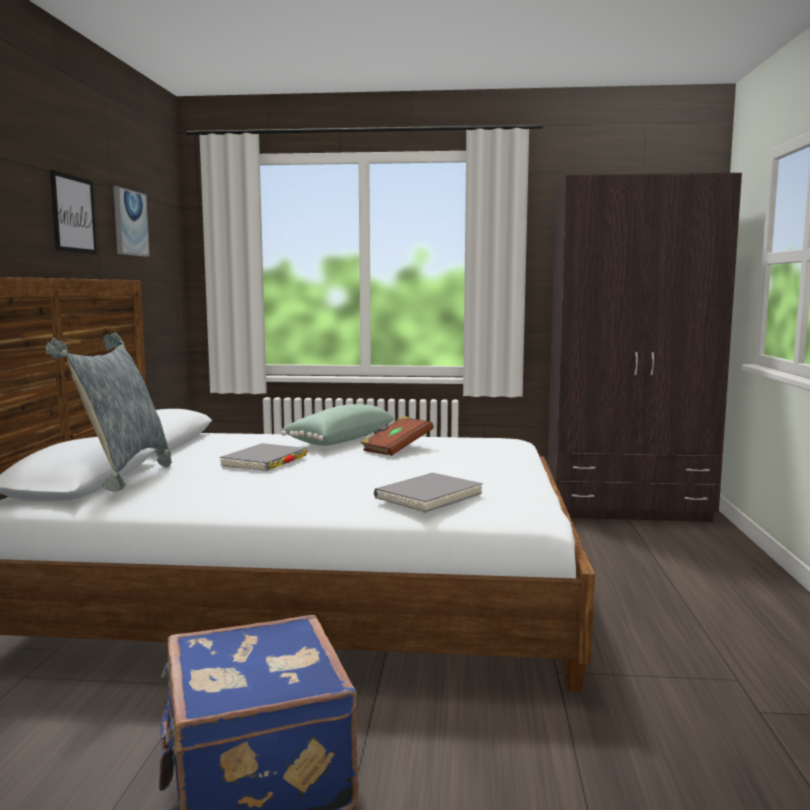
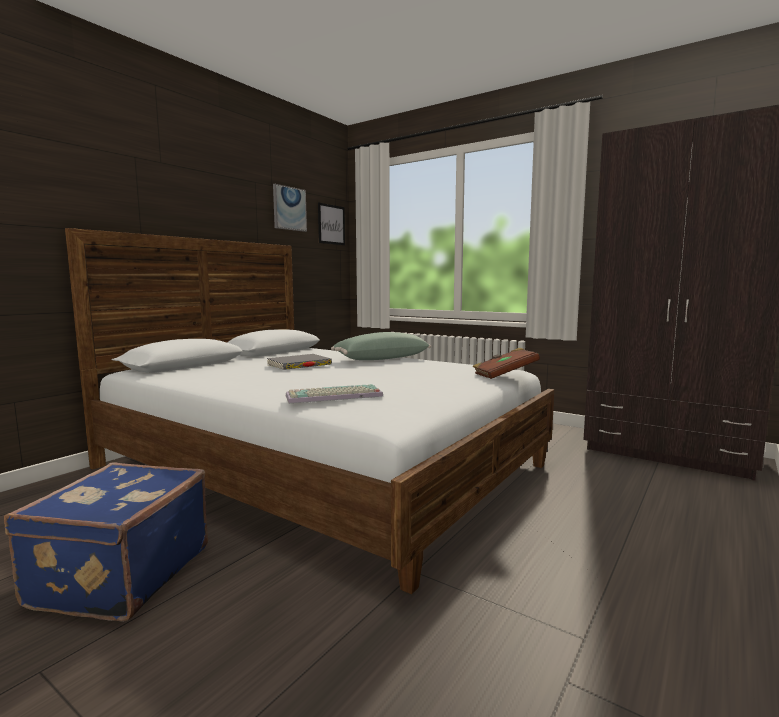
camera: 30 degrees right, 0 degrees up
pillow [45,332,172,492] -> none
picture [50,170,97,254] -> picture moved to [318,203,345,245]
brown book [361,416,434,456] -> brown book moved to [473,348,540,379]
grey book [374,473,483,513] -> keyboard [286,384,384,403]

